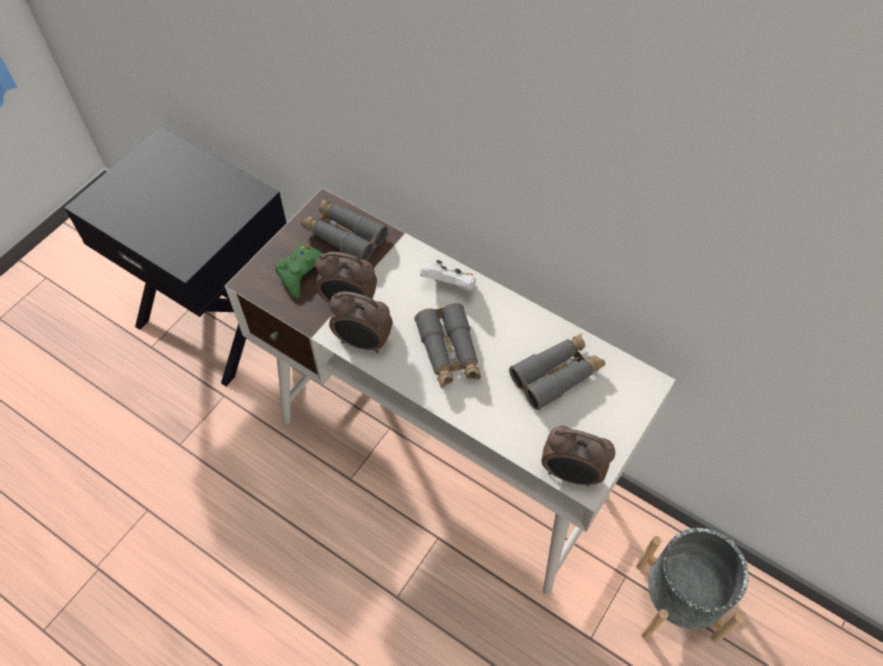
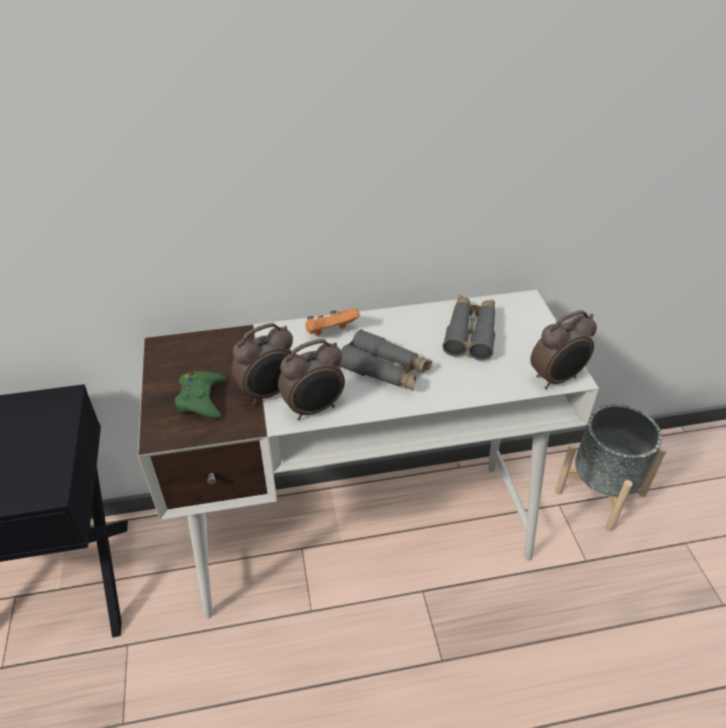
camera: 45 degrees left, 15 degrees down
grey binoculars [301,199,388,260] -> none
white game controller [420,260,476,291] -> orange game controller [305,309,360,336]

